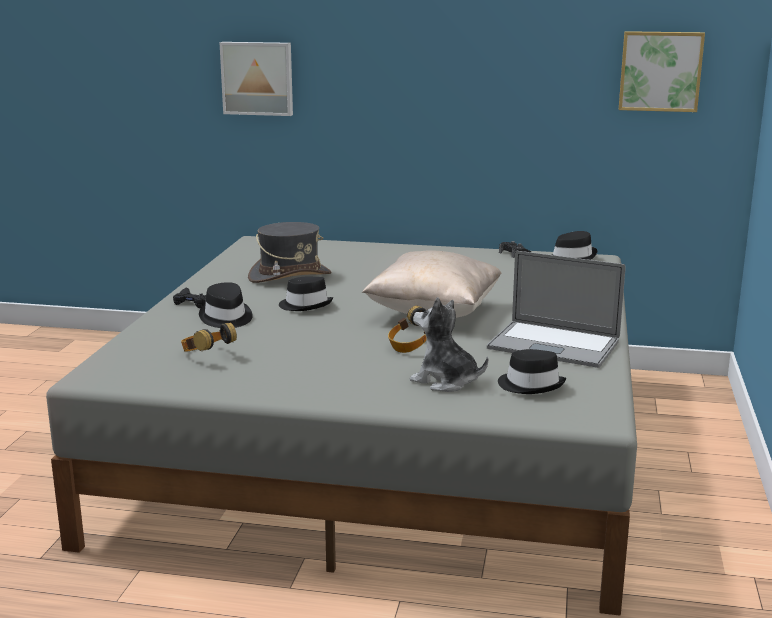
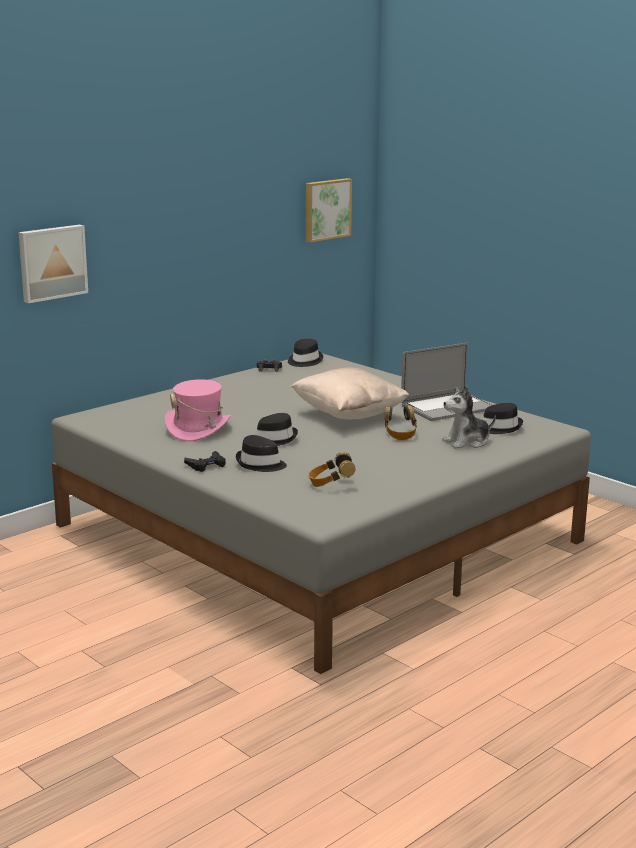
camera: 55 degrees left, 0 degrees up
grey hat [248,222,331,283] -> pink hat [165,379,231,441]

